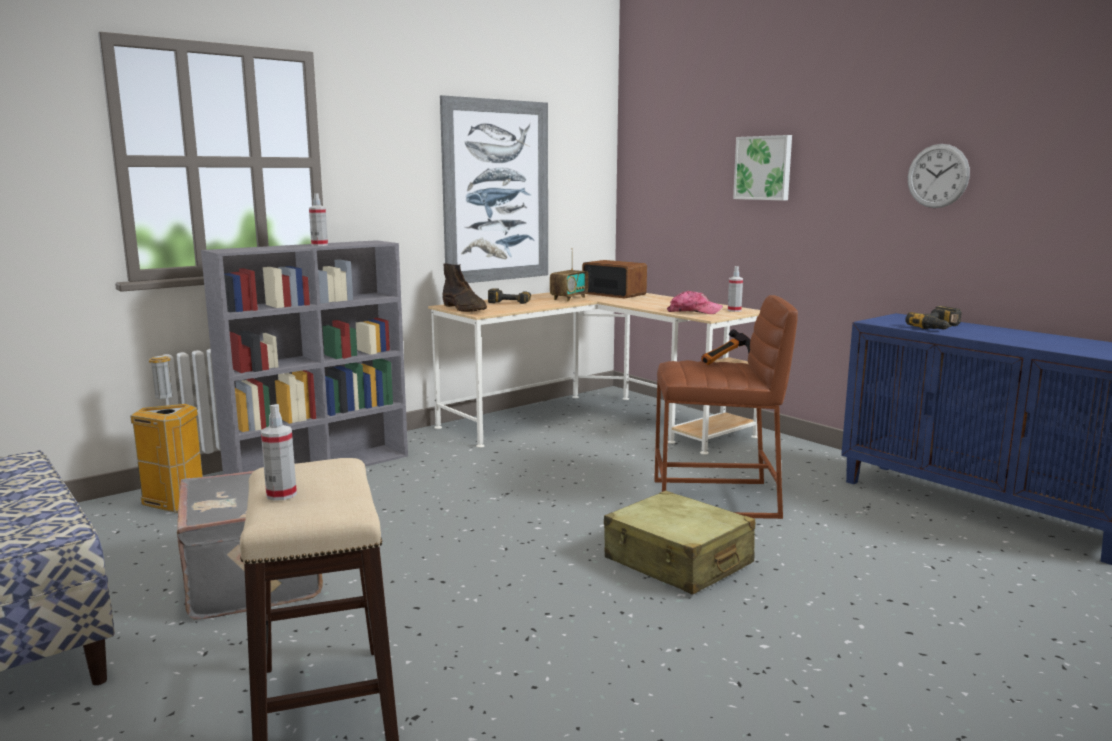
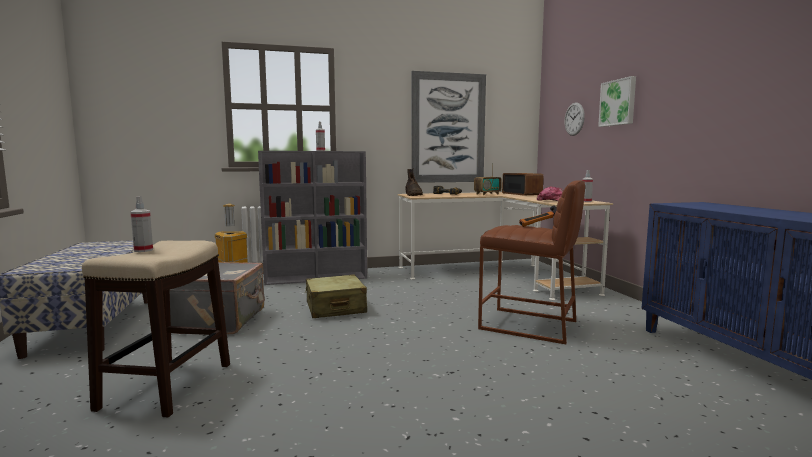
camera: 25 degrees right, 5 degrees down
beige suitcase [604,490,755,595] -> beige suitcase moved to [305,274,367,318]
power drill [905,306,962,329] -> none
wall clock [908,144,970,208] -> wall clock moved to [564,102,585,136]

